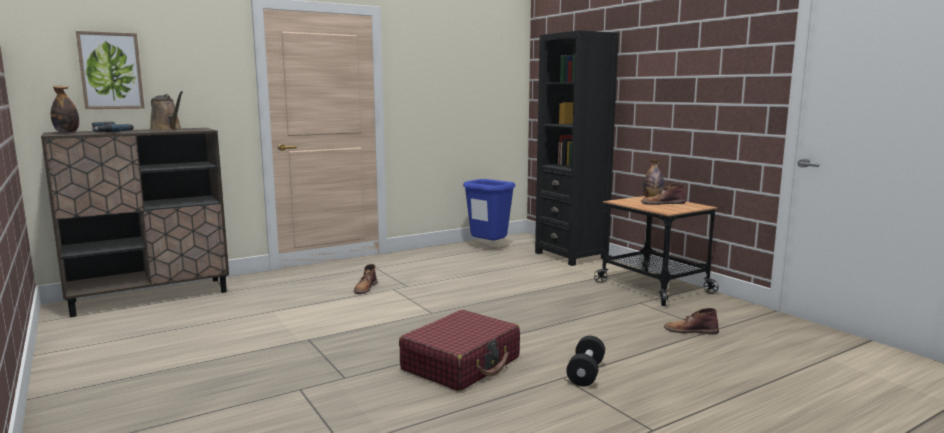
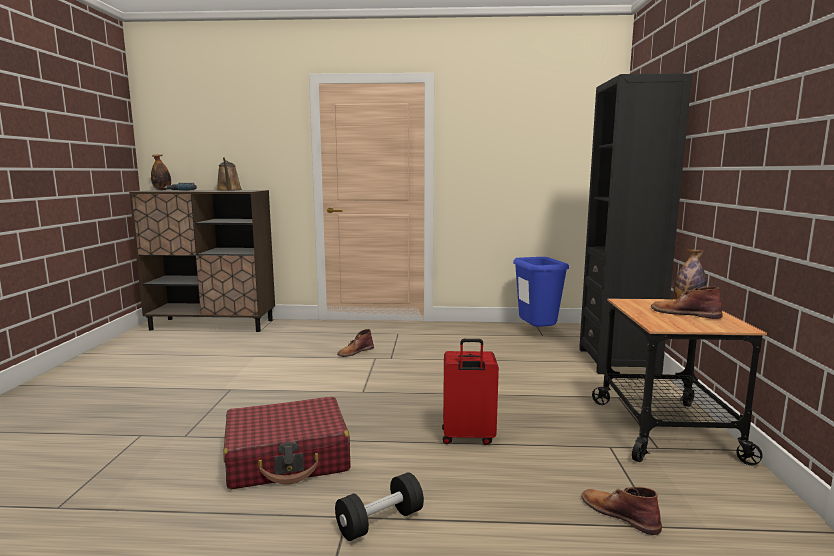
camera: 35 degrees right, 0 degrees up
picture [76,31,144,109] -> none
none -> red suitcase [442,339,499,445]

